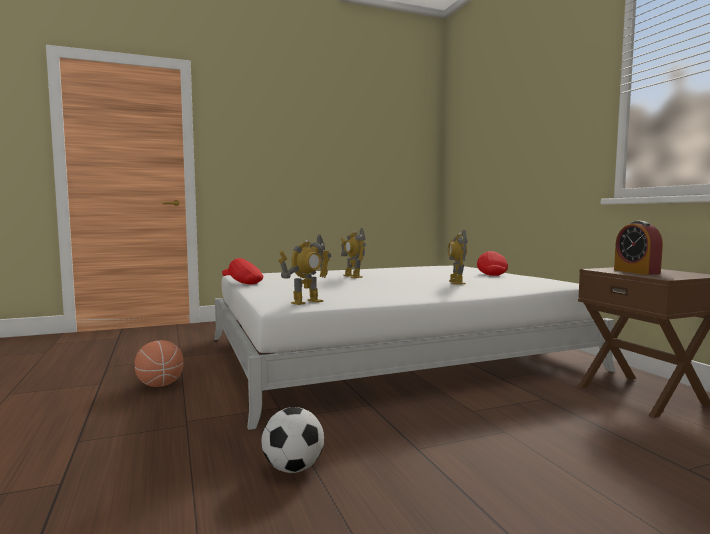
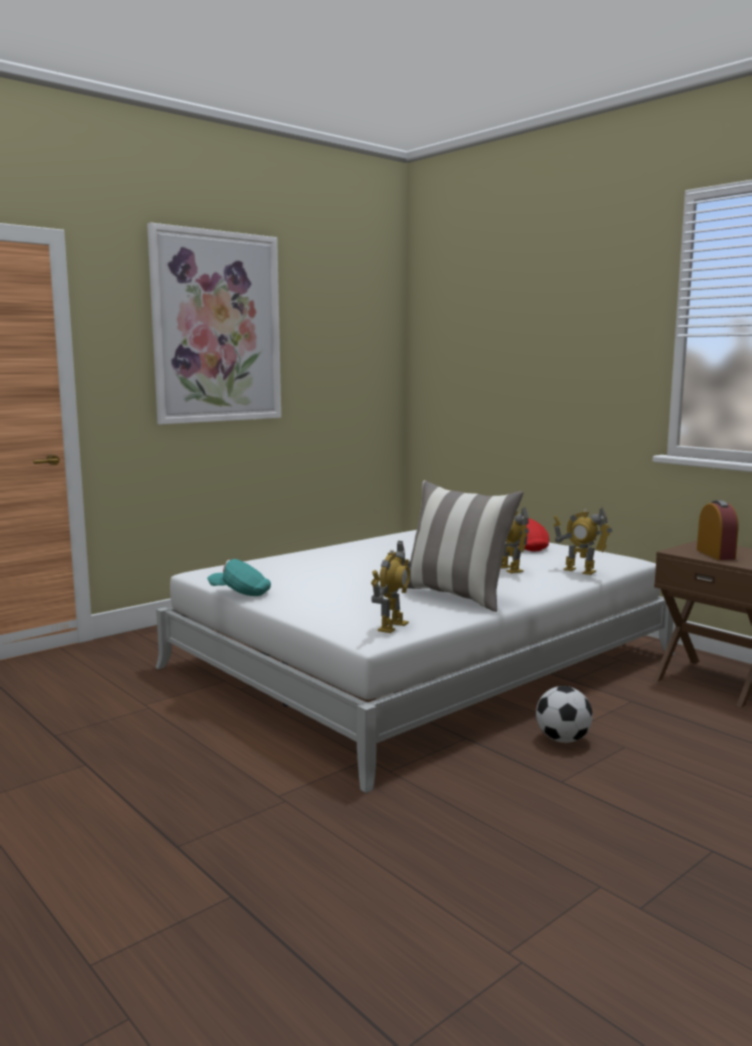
camera: 20 degrees left, 5 degrees up
basketball [134,340,184,387] -> none
red cap [222,258,263,285] -> turquoise cap [207,559,271,596]
football [262,407,324,473] -> football moved to [536,686,593,743]
toy robot [341,228,366,278] -> toy robot moved to [554,507,612,575]
alarm clock [614,221,663,275] -> alarm clock turned 150 degrees counterclockwise [697,500,738,560]
none -> picture [147,222,281,425]
none -> pillow [400,480,523,612]

